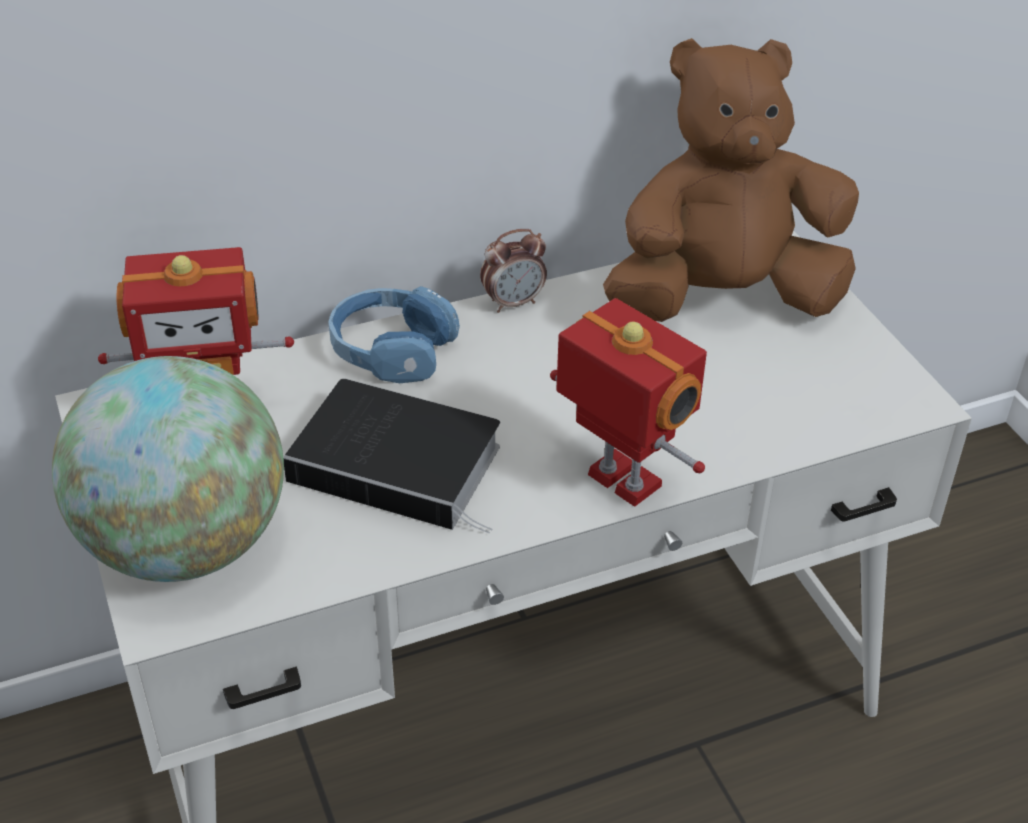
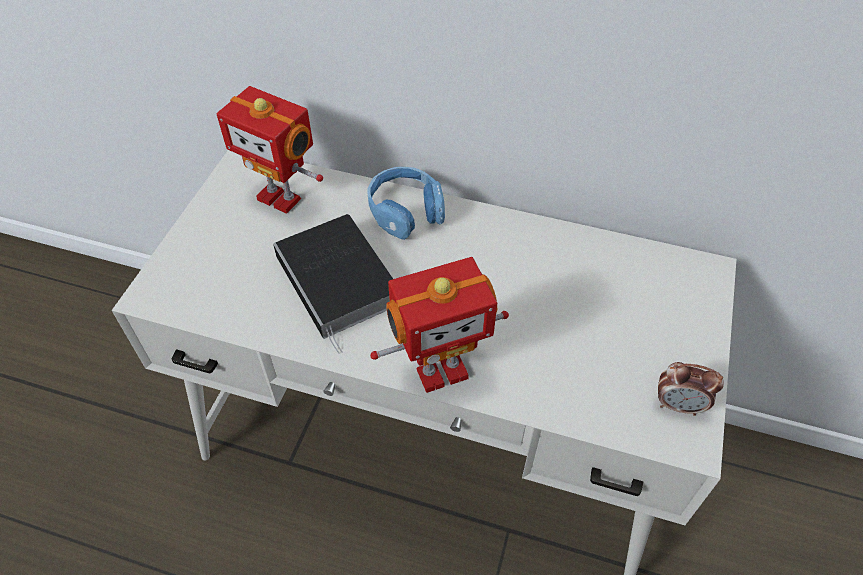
camera: 40 degrees right, 10 degrees up
globe [52,356,284,582] -> none
alarm clock [480,229,547,313] -> alarm clock moved to [658,362,724,416]
toy robot [550,298,707,507] -> toy robot turned 75 degrees clockwise [370,257,509,393]
brown plush toy [603,38,859,322] -> none

